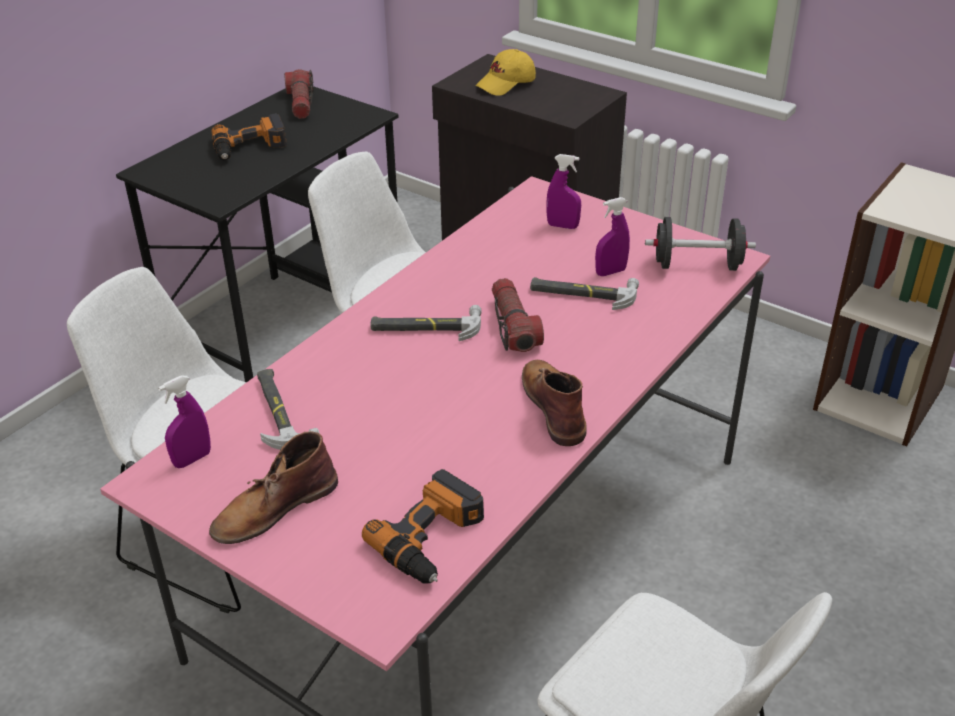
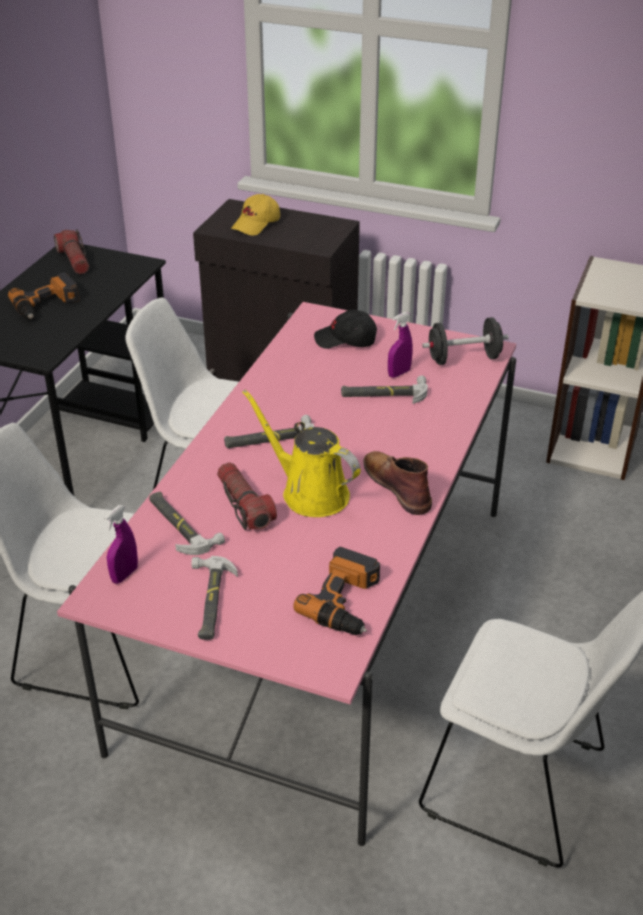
camera: 15 degrees left, 0 degrees up
brown boot [209,431,338,544] -> hammer [192,556,238,640]
flashlight [492,278,544,352] -> flashlight moved to [217,462,277,530]
purple spray bottle [546,154,581,229] -> black cap [314,310,377,349]
none -> yellow watering can [242,389,360,517]

